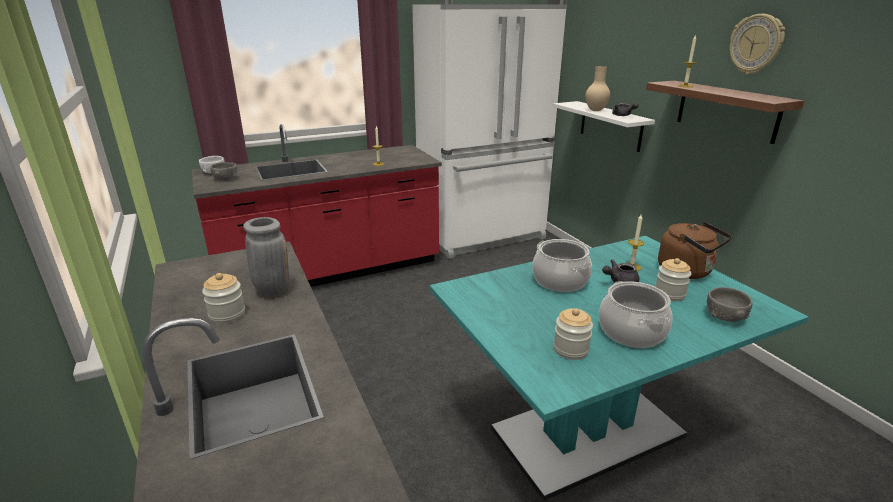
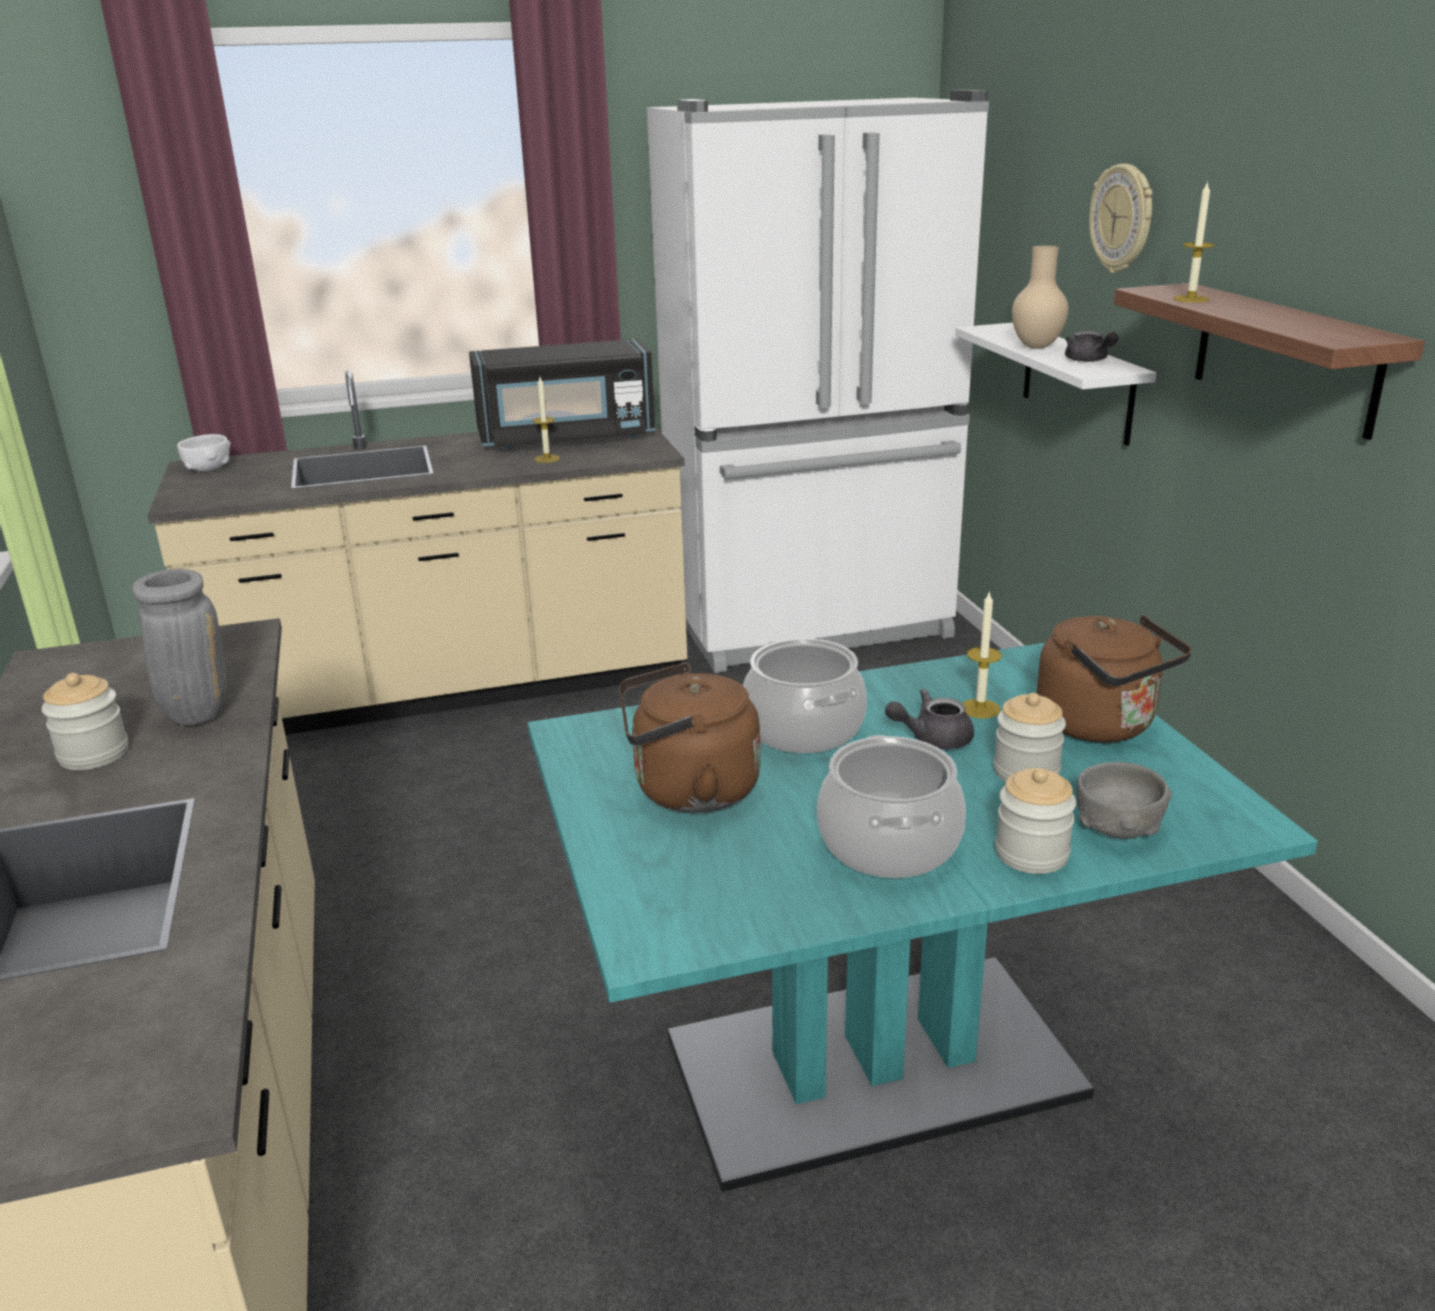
camera: 10 degrees right, 0 degrees up
red counter [192,124,442,287] -> beige counter [147,370,687,735]
grey bowl [210,162,237,181] -> none
jar [553,308,593,360] -> jar moved to [995,768,1076,874]
wall clock [730,14,785,75] -> wall clock moved to [1089,164,1153,273]
none -> black microwave [469,339,655,449]
none -> brown kettle [619,663,760,813]

